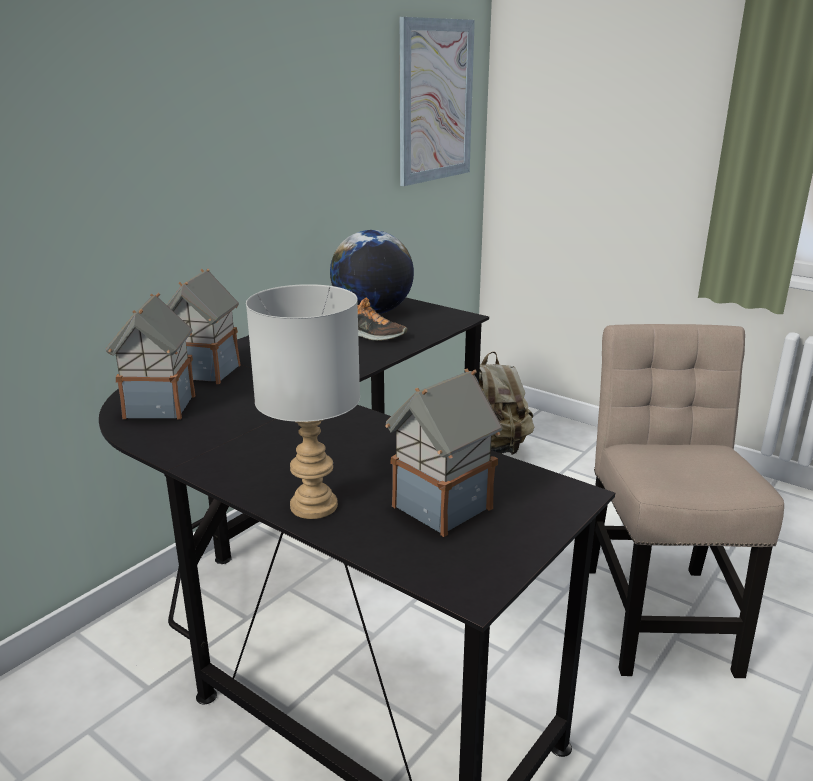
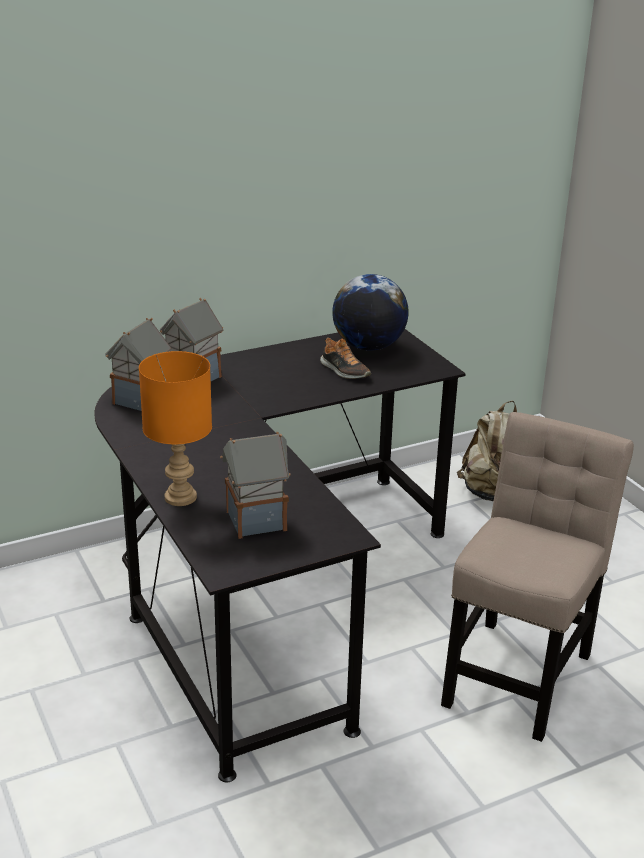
camera: 25 degrees right, 5 degrees up
grey table lamp [246,284,360,519] -> orange table lamp [139,351,212,506]
picture [400,17,475,186] -> none

